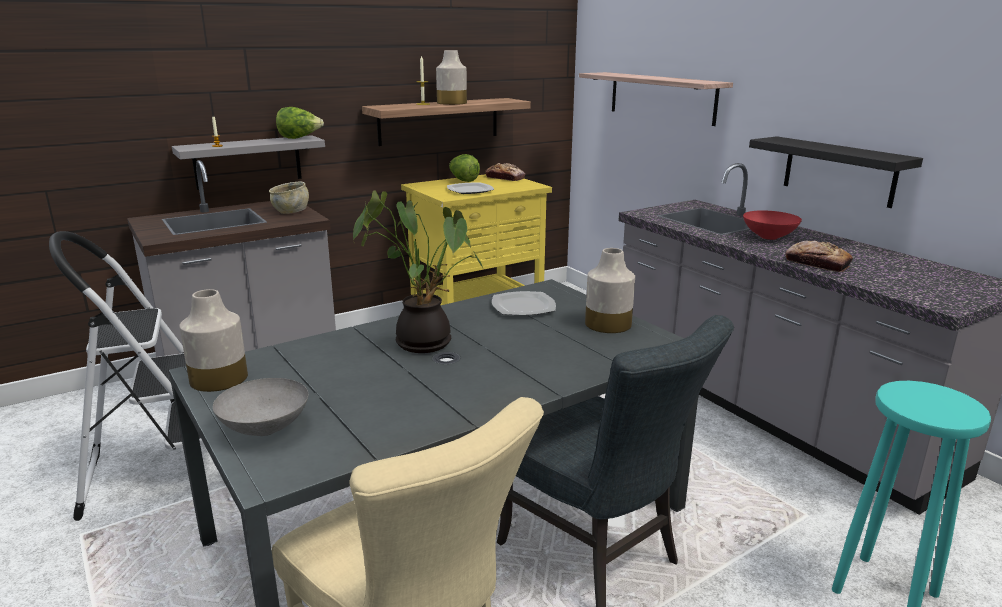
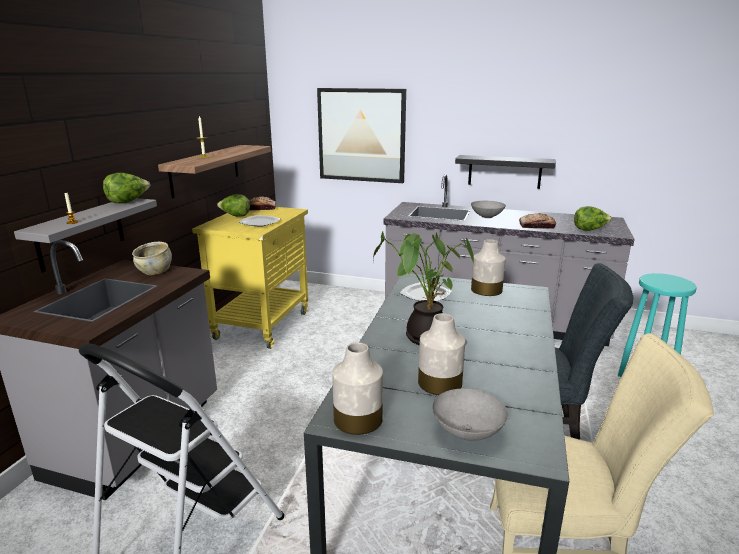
camera: 40 degrees left, 0 degrees up
beige vase [436,50,467,105] -> beige vase moved to [418,313,465,395]
shelf [579,72,733,126] -> picture [317,88,406,183]
red bowl [743,210,802,240] -> grey bowl [471,201,506,218]
none -> lettuce [574,206,612,231]

